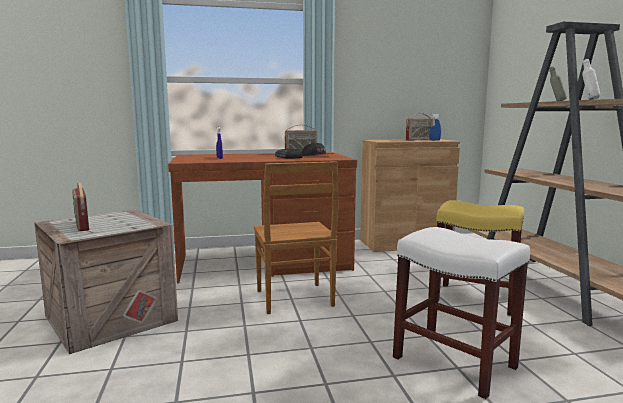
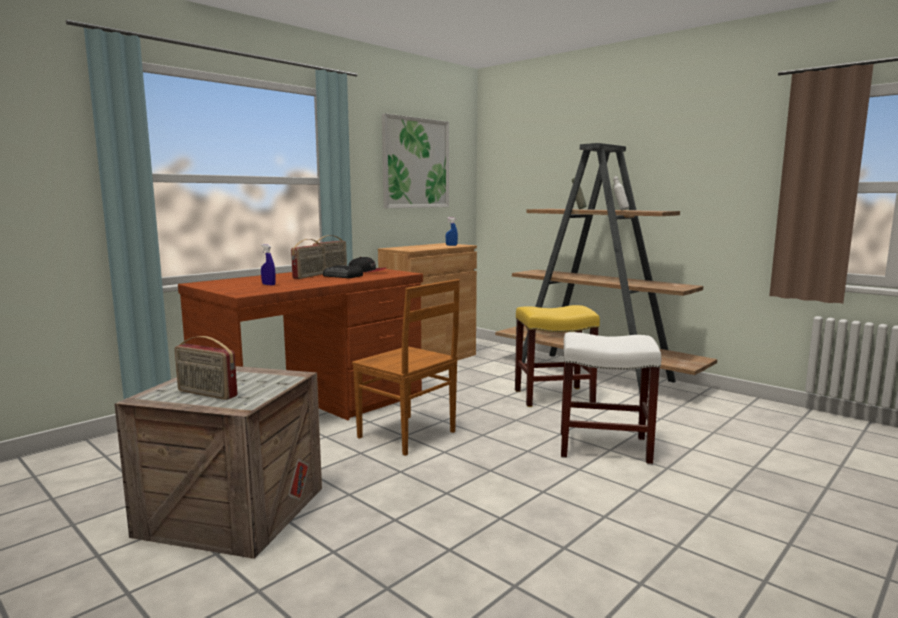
camera: 35 degrees left, 0 degrees up
radio [406,113,433,141] -> radio moved to [291,239,326,279]
none -> picture [382,113,449,208]

